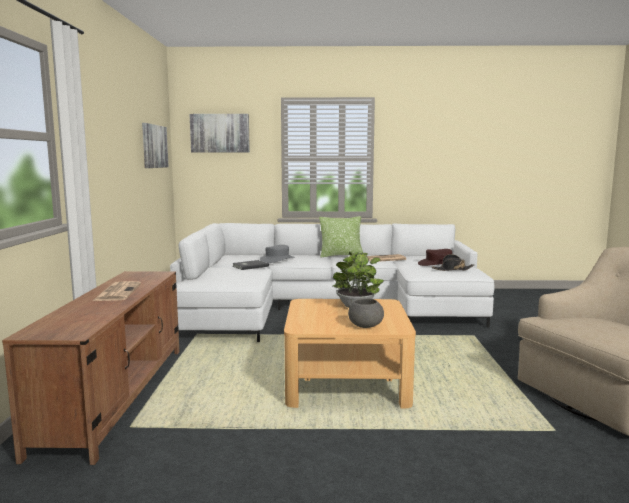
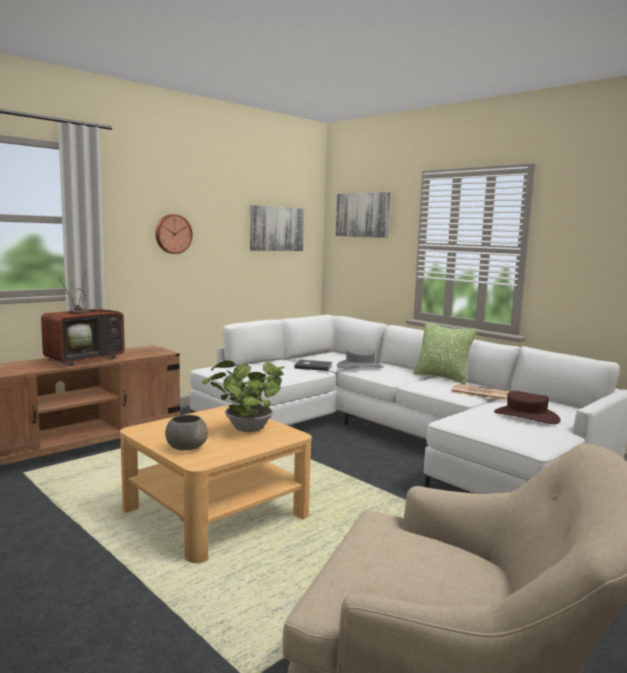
camera: 45 degrees right, 0 degrees up
newspaper [93,281,141,301] -> television [41,270,125,366]
black hat [432,254,474,271] -> none
none -> wall clock [155,214,193,254]

